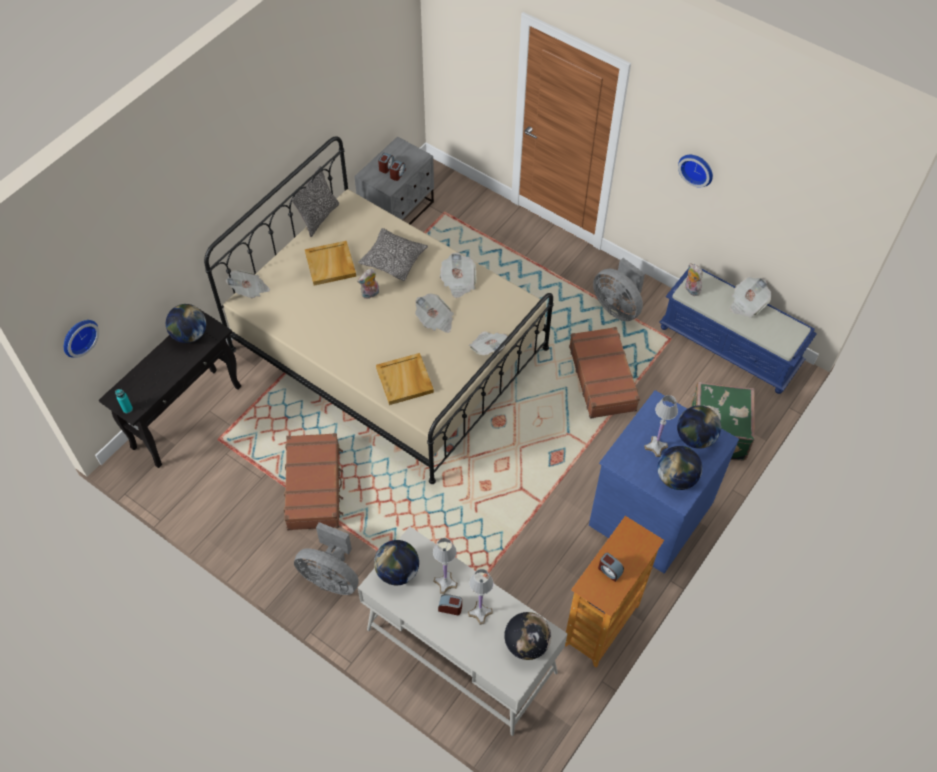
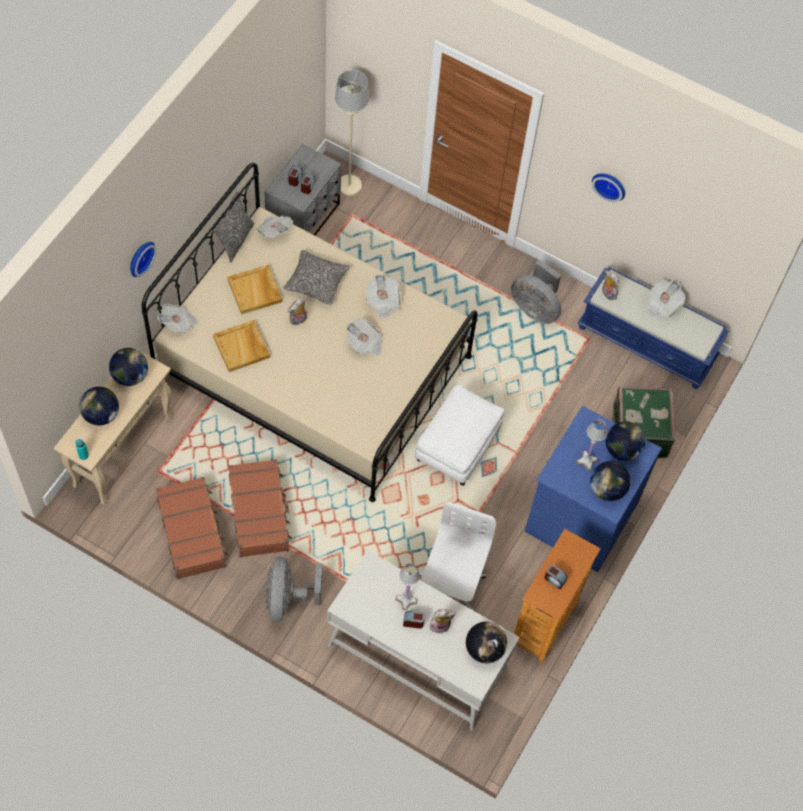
camera: 10 degrees left, 5 degrees up
wall clock [64,320,99,358] -> wall clock moved to [130,242,157,277]
black console table [99,310,241,468] -> beige console table [54,348,172,505]
grey fan [294,522,359,595] -> grey fan turned 75 degrees clockwise [265,557,323,621]
globe [374,540,419,585] -> globe moved to [79,387,119,425]
beige tray [376,353,434,405] -> beige tray moved to [213,320,270,372]
white table lamp [468,569,493,625] -> plush toy [429,609,456,634]
newspaper [469,331,508,355] -> newspaper moved to [256,215,293,238]
brown suitcase [569,327,640,419] -> brown suitcase moved to [156,477,228,579]
none -> beige floor lamp [335,70,369,196]
none -> white ottoman [415,384,505,486]
none -> white office chair [420,502,497,611]

